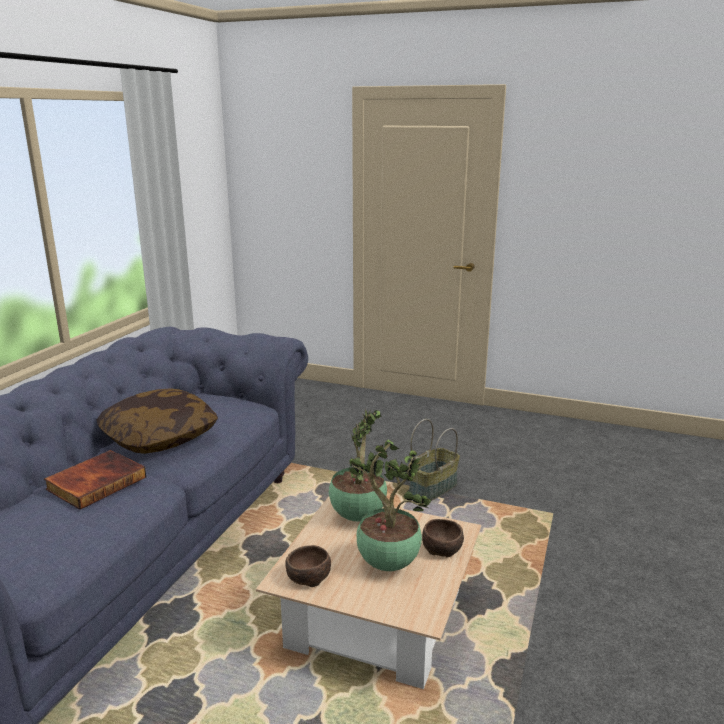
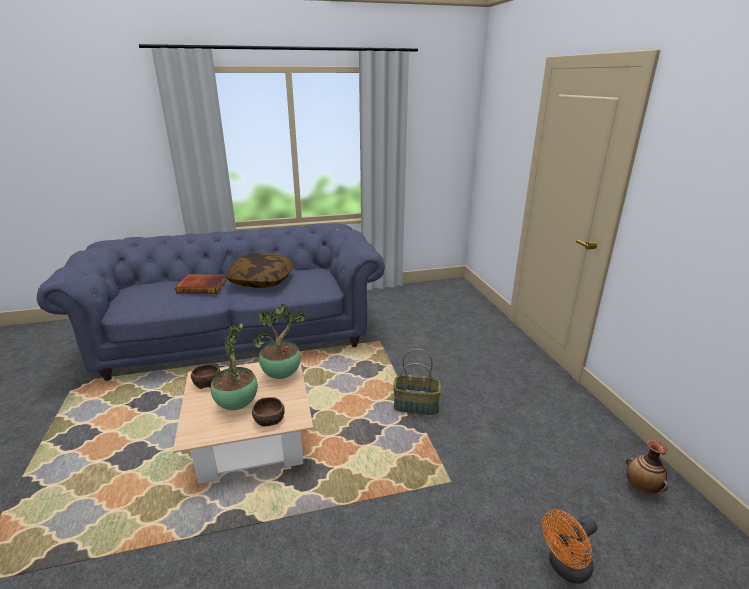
camera: 55 degrees right, 5 degrees up
none -> orange fan [542,509,598,584]
none -> vase [626,440,668,494]

